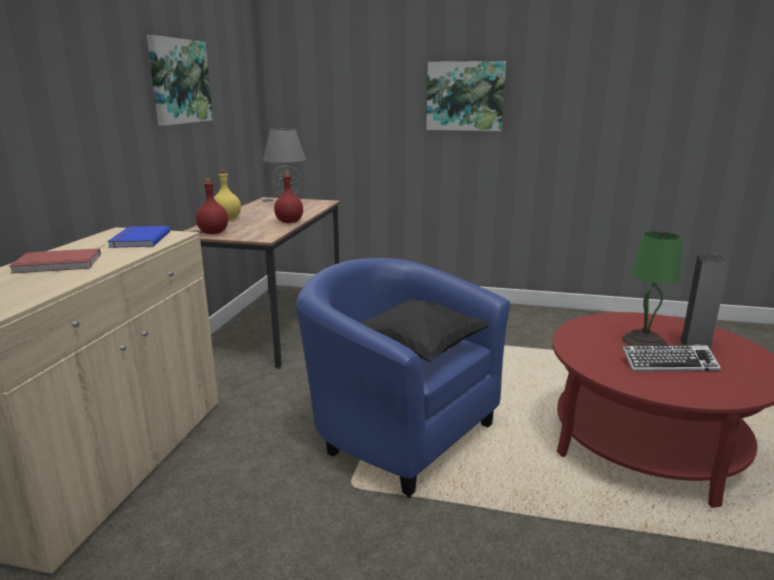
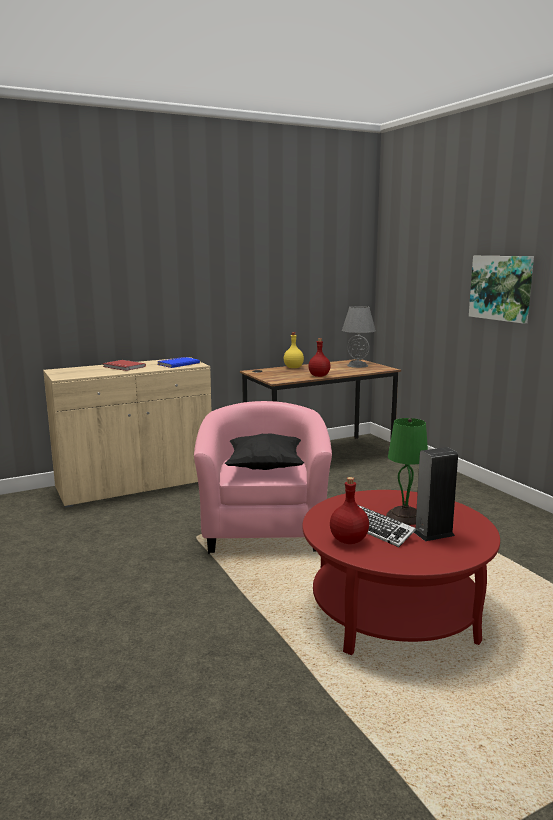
camera: 50 degrees right, 5 degrees down
picture [147,35,213,126] -> none
red bottle [196,178,228,234] -> red bottle moved to [330,477,369,544]
blue armchair [296,258,510,498] -> pink armchair [194,401,332,554]

